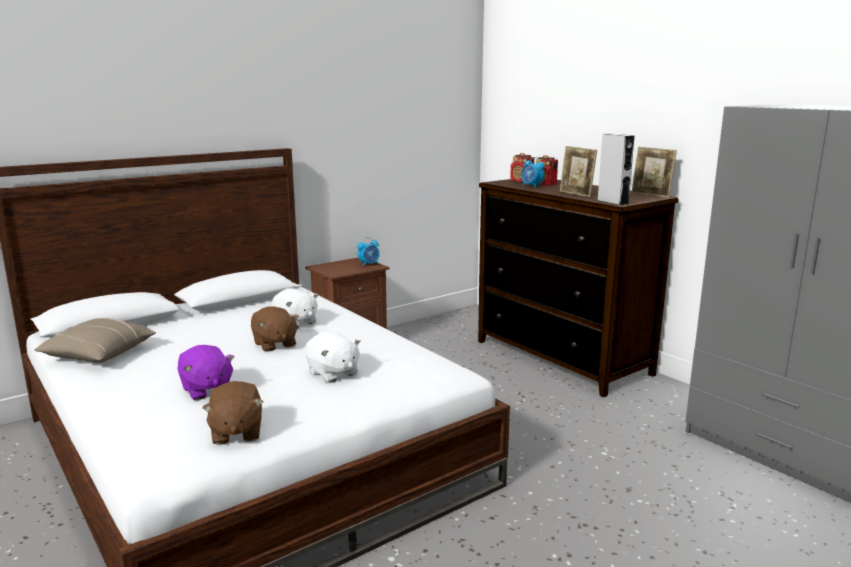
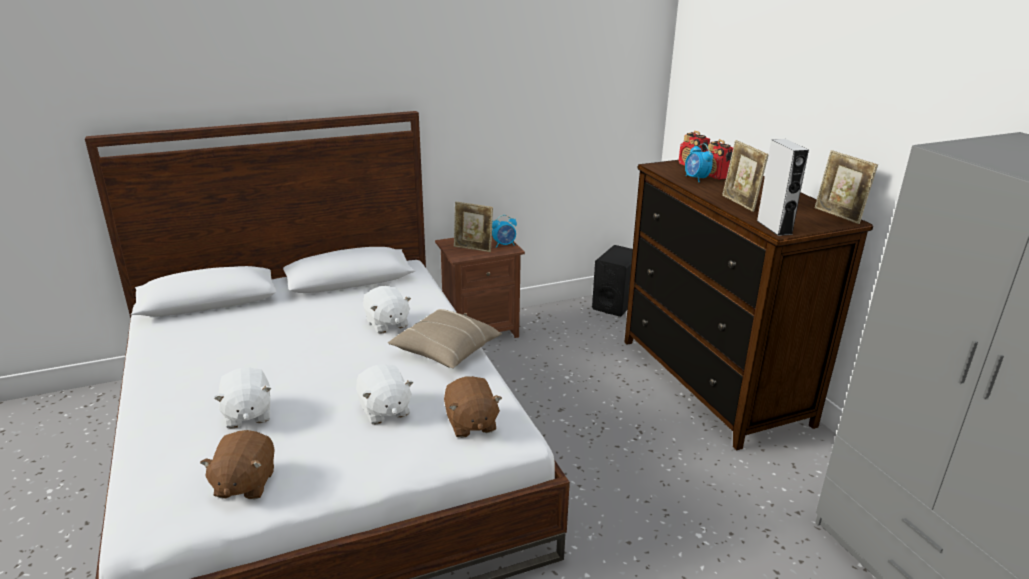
camera: 15 degrees right, 10 degrees up
beige pillow [34,318,156,363] -> beige pillow moved to [388,309,502,368]
purple plush toy [177,345,234,400] -> white plush toy [214,367,272,429]
brown plush toy [251,306,299,352] -> brown plush toy moved to [444,376,502,438]
none -> picture frame [454,201,493,252]
none -> black speaker [592,245,633,317]

